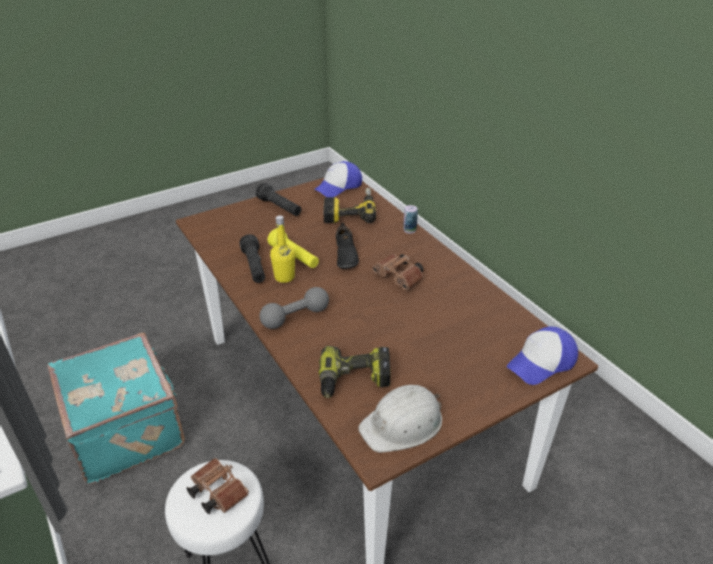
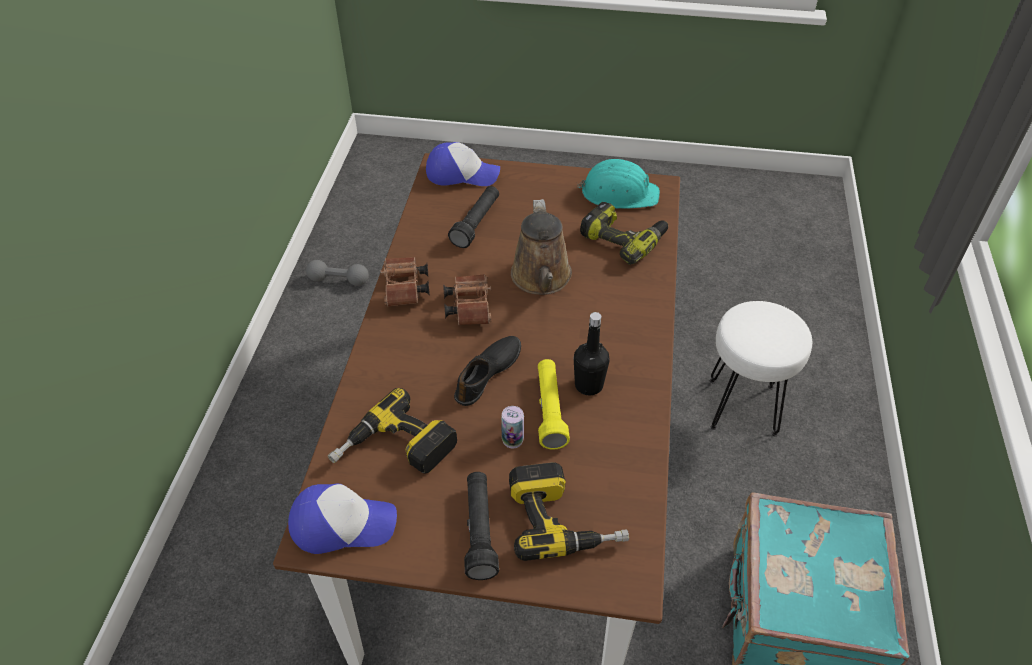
camera: 140 degrees left, 10 degrees up
brown binoculars [187,458,249,514] -> brown binoculars moved to [381,257,430,307]
black flashlight [239,234,265,283] -> black flashlight moved to [448,186,499,248]
grey dumbbell [260,287,329,329] -> grey dumbbell moved to [306,260,369,286]
yellow bottle [270,216,295,283] -> black bottle [574,312,610,396]
white hard hat [358,385,442,453] -> turquoise hard hat [577,159,660,209]
can [403,205,418,234] -> can moved to [501,406,524,448]
none -> power drill [509,462,629,561]
none -> brown watering can [511,199,572,295]

